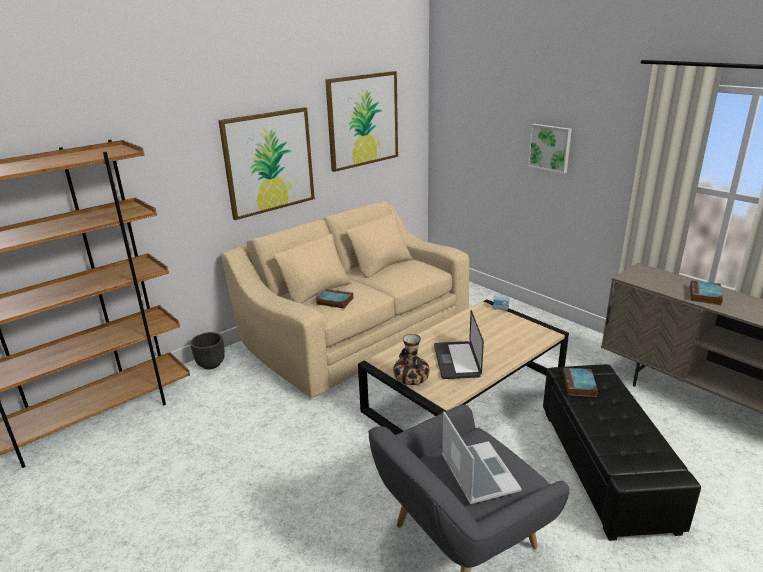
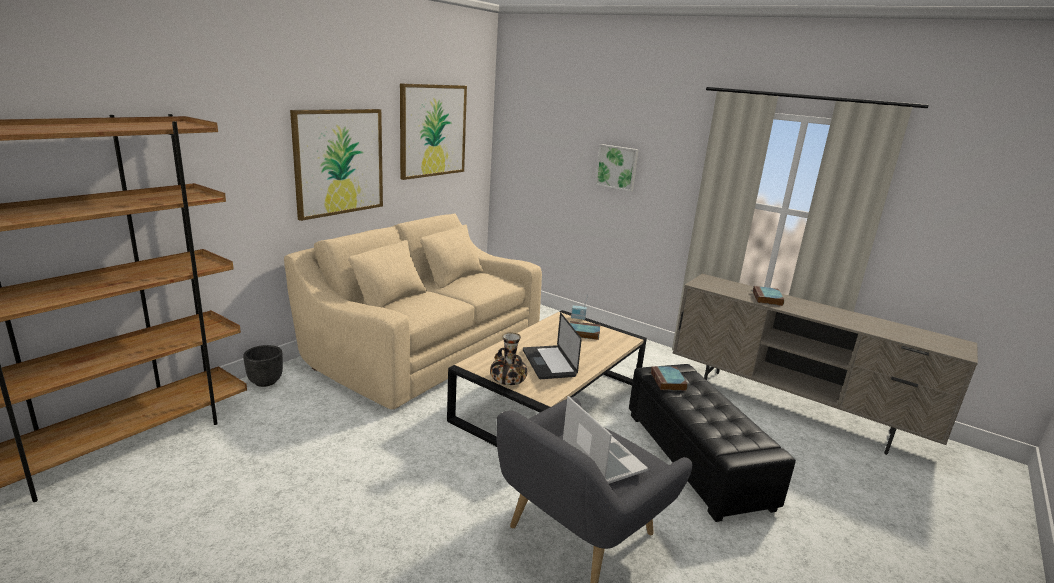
camera: 15 degrees left, 5 degrees down
book [316,289,353,309] -> book moved to [570,321,600,340]

